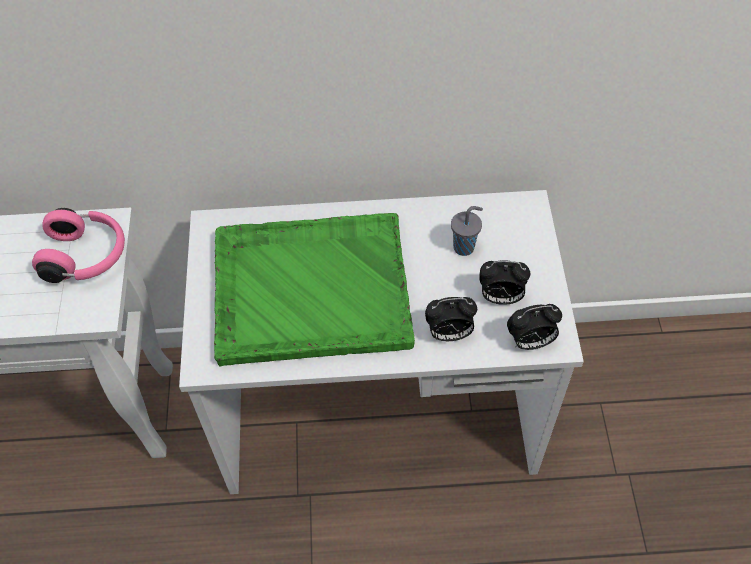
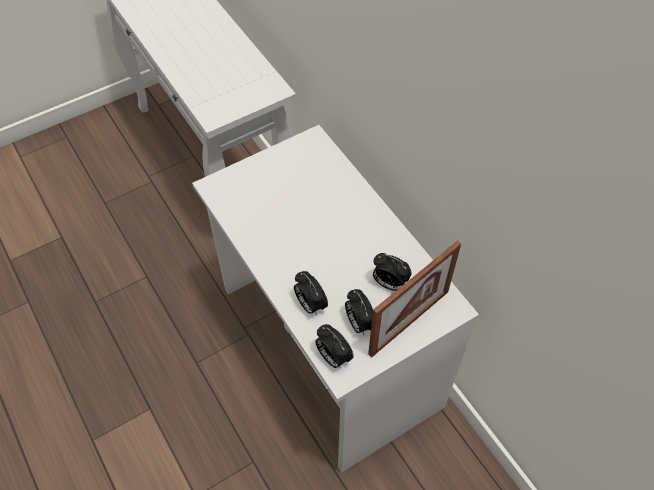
camera: 60 degrees right, 0 degrees up
pink headphones [32,208,125,283] -> none
green tray [214,213,415,367] -> none
grey cup [451,206,483,256] -> alarm clock [373,253,412,291]
none -> picture frame [368,241,461,357]

